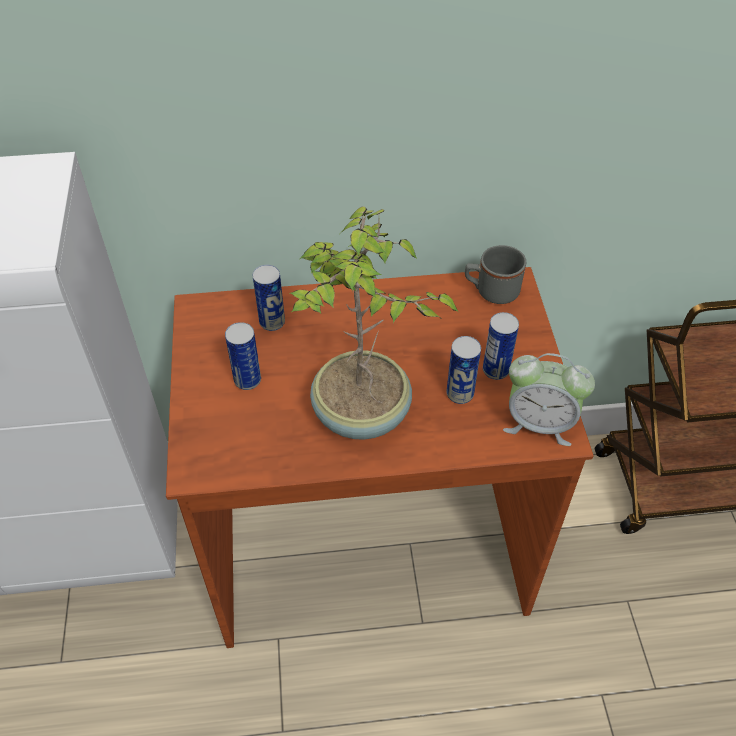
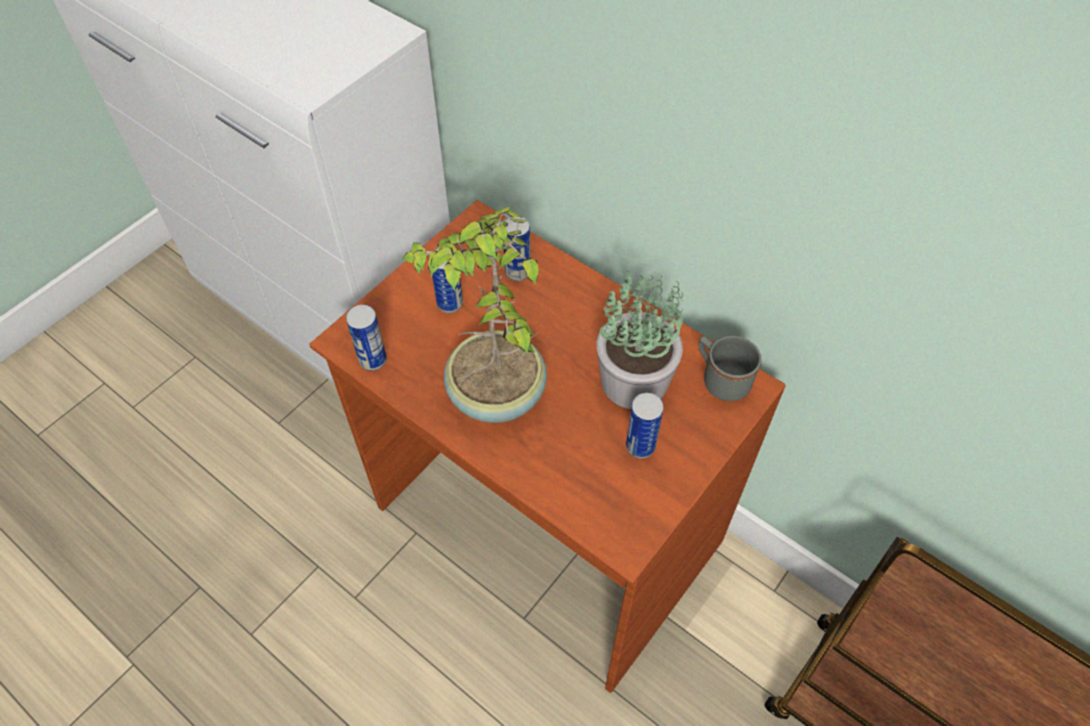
camera: 45 degrees right, 5 degrees up
can [446,336,481,404] -> can moved to [346,305,387,371]
alarm clock [503,353,595,446] -> none
none -> potted plant [597,270,684,409]

